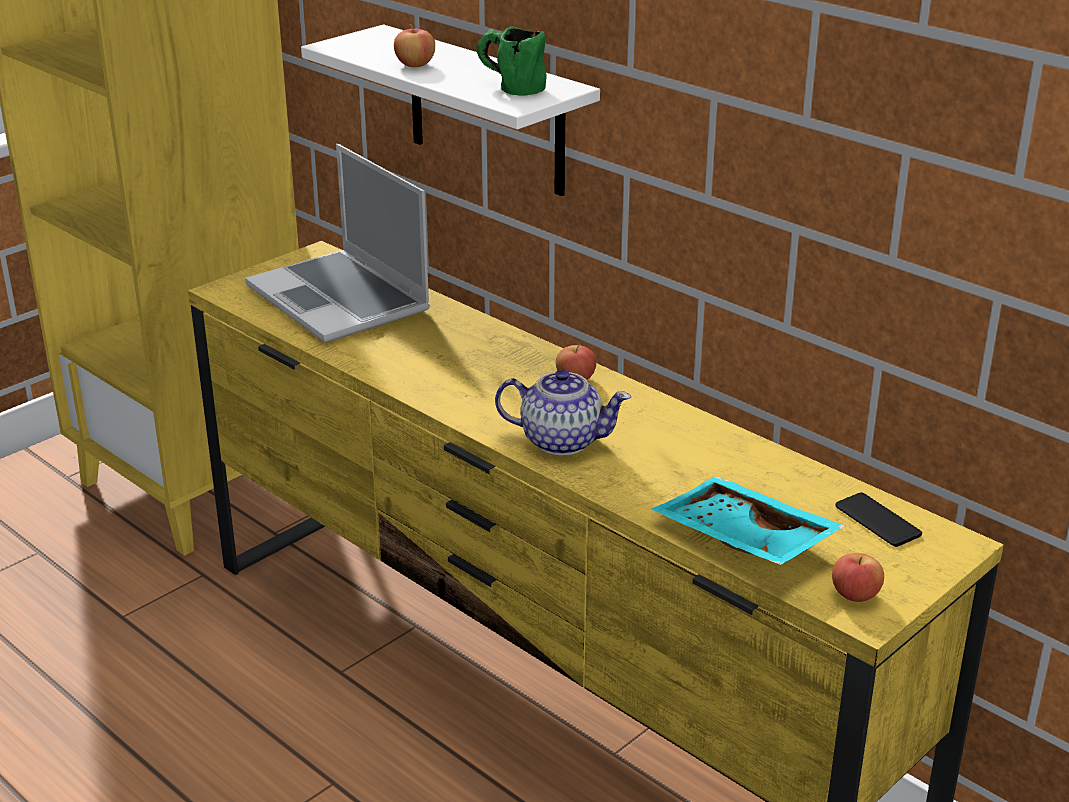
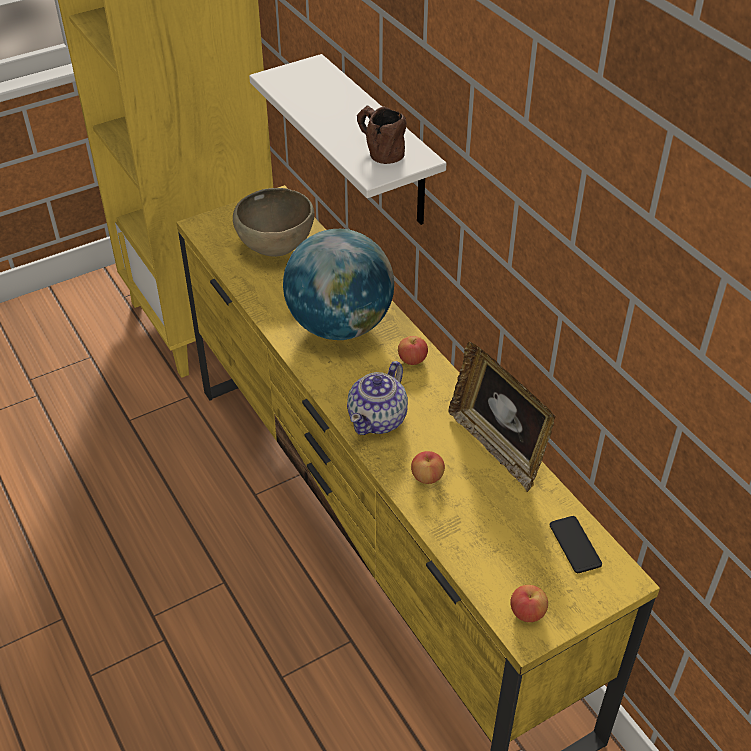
camera: 15 degrees right, 15 degrees up
laptop [245,144,430,343] -> brown bowl [233,188,315,257]
apple [394,24,435,67] -> apple moved to [411,451,445,484]
green mug [477,26,547,95] -> brown mug [357,105,407,164]
teapot [495,369,631,455] -> teapot turned 90 degrees clockwise [347,361,408,435]
turquoise tray [651,476,845,565] -> none
none -> globe [283,229,394,340]
none -> picture frame [449,342,555,492]

